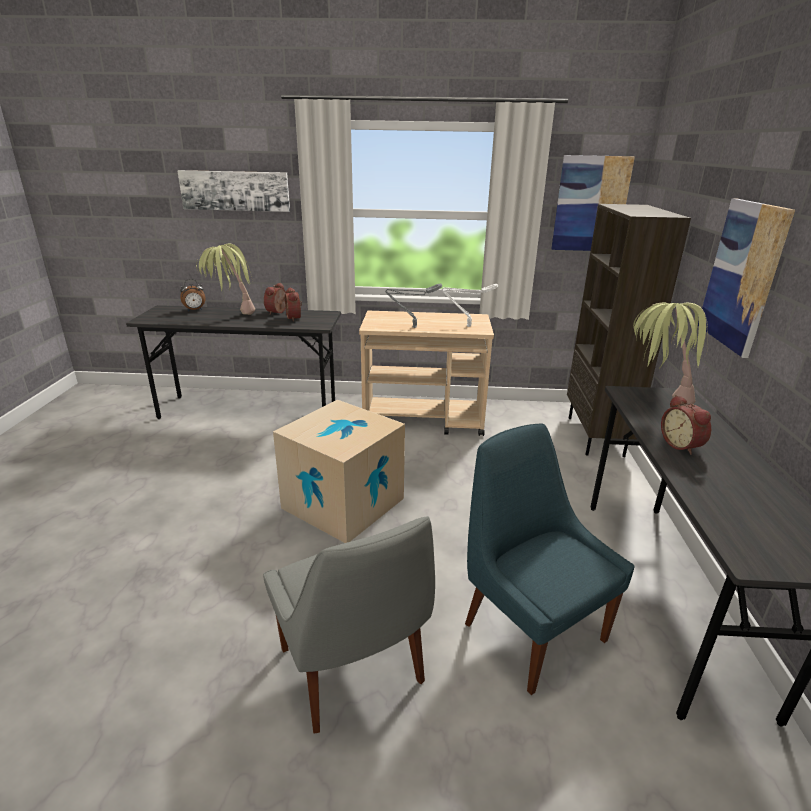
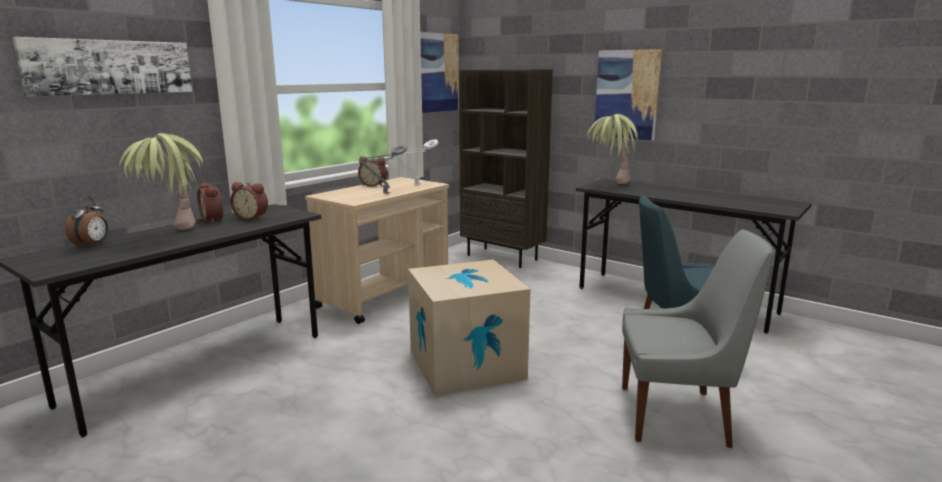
camera: 55 degrees left, 10 degrees down
alarm clock [661,395,711,455] -> alarm clock moved to [358,156,387,187]

